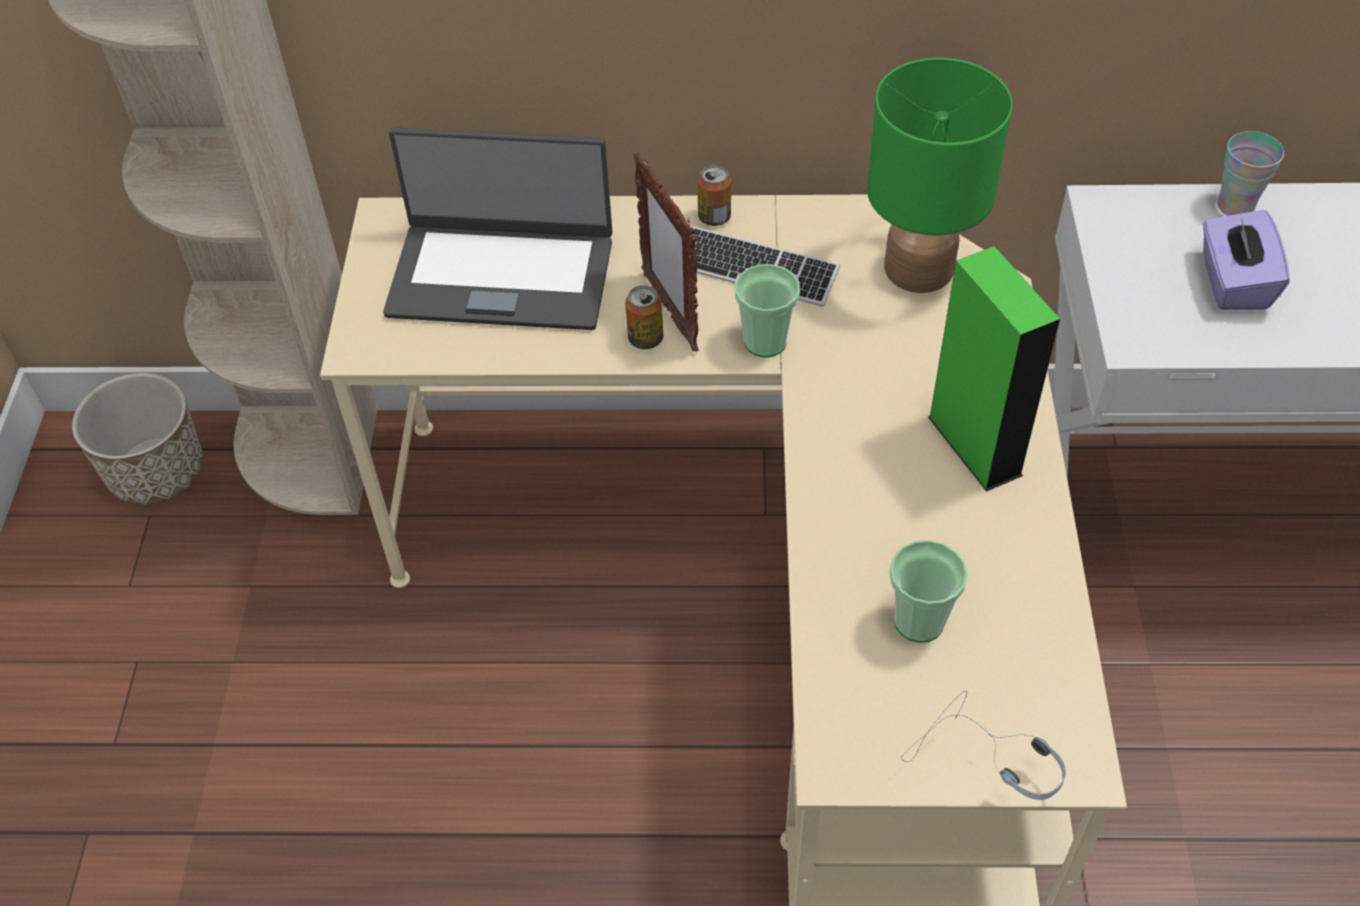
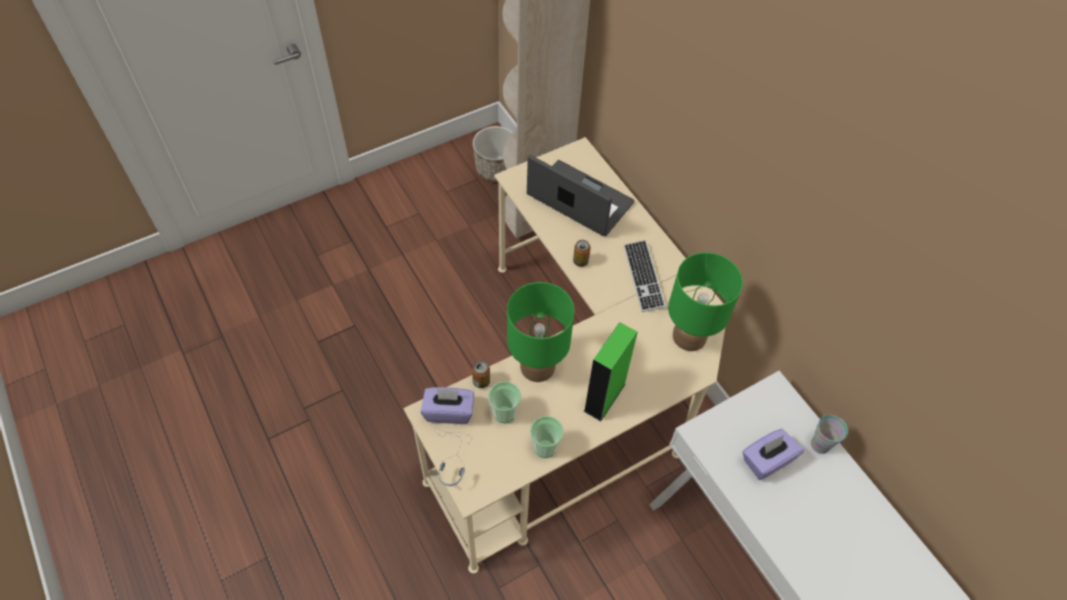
camera: 55 degrees right, 5 degrees up
laptop [383,128,612,330] -> laptop turned 150 degrees clockwise [527,155,635,236]
picture frame [633,152,699,352] -> none
can [698,164,731,226] -> can moved to [472,361,490,388]
cup [735,264,800,357] -> cup moved to [530,416,564,458]
none -> purple tissue box [421,387,474,424]
none -> green table lamp [507,282,574,382]

